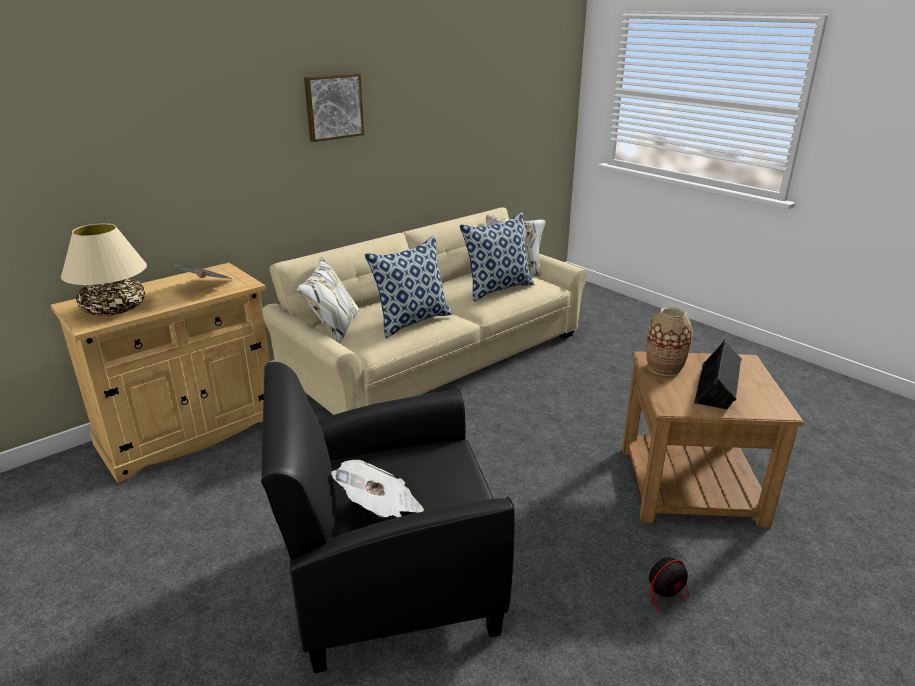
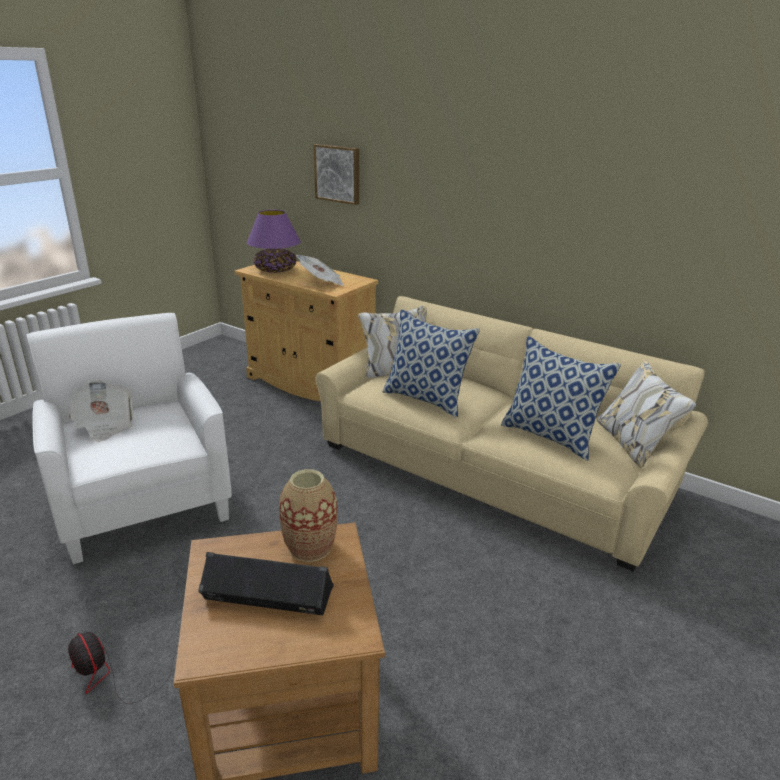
camera: 75 degrees right, 0 degrees up
beige table lamp [61,223,147,316] -> purple table lamp [247,210,301,273]
black armchair [261,362,515,673] -> white armchair [26,313,232,564]
picture [304,73,364,142] -> picture moved to [314,144,359,205]

